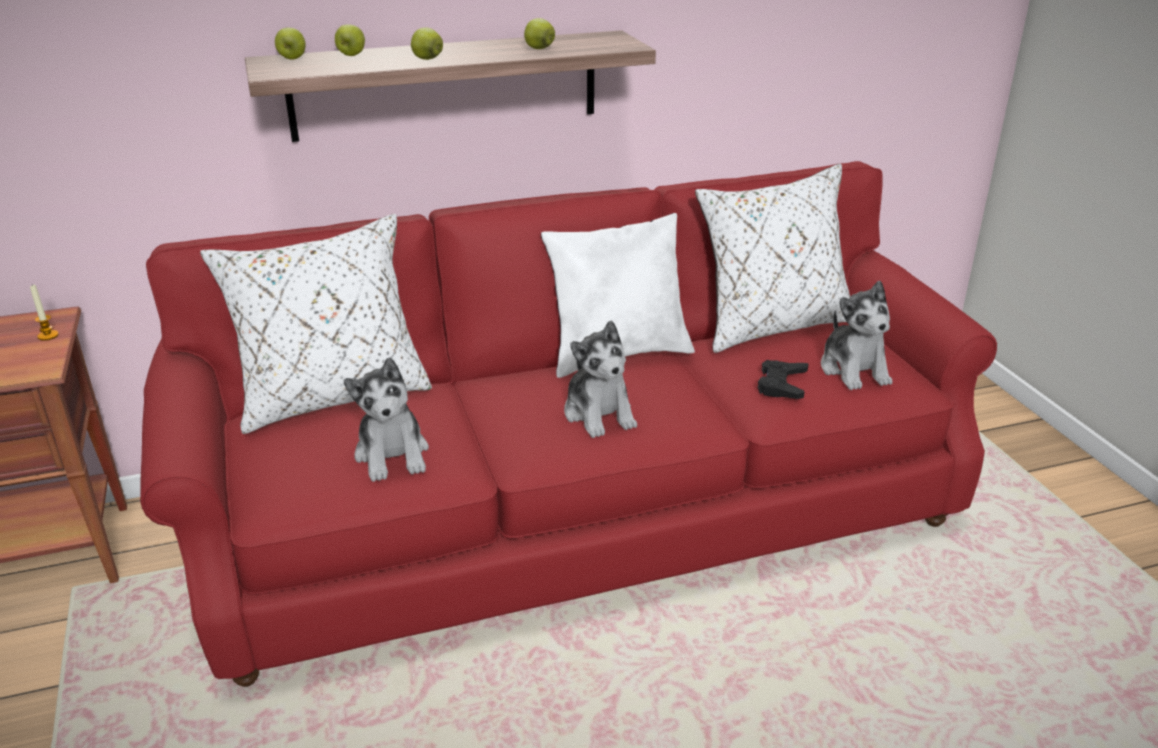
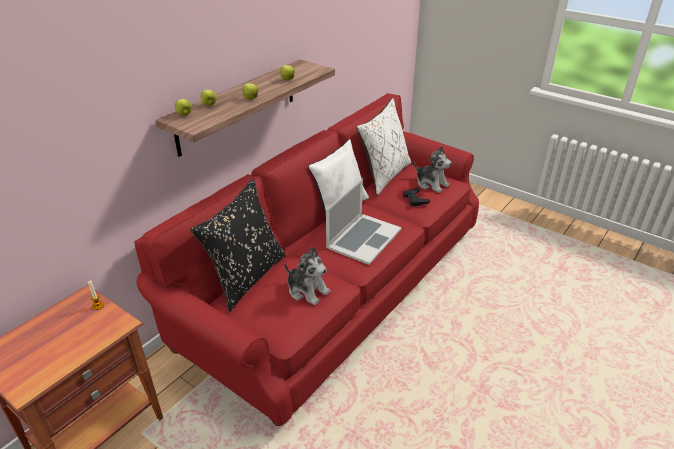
camera: 35 degrees left, 5 degrees up
white pillow [200,214,432,434] -> black pillow [190,179,286,312]
plush toy [564,321,637,438] -> laptop [326,178,401,265]

